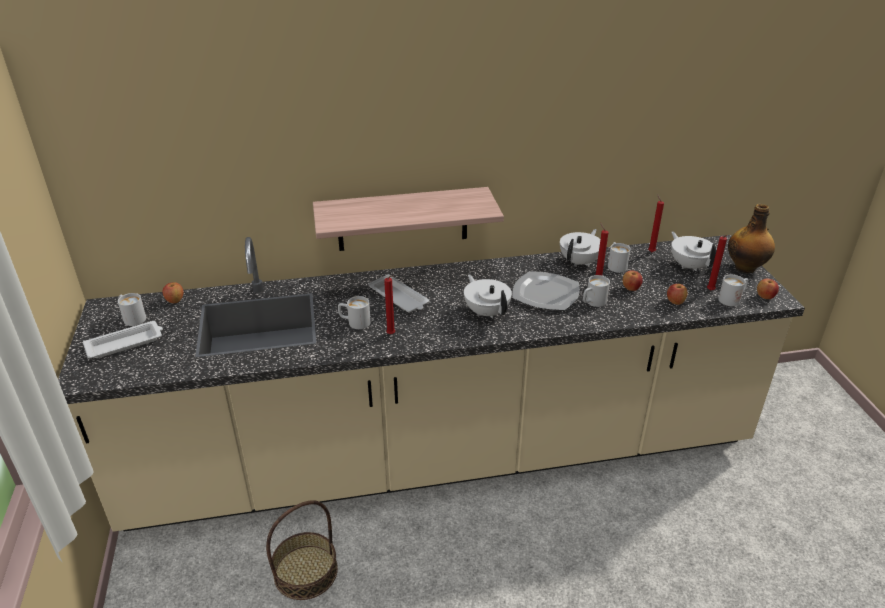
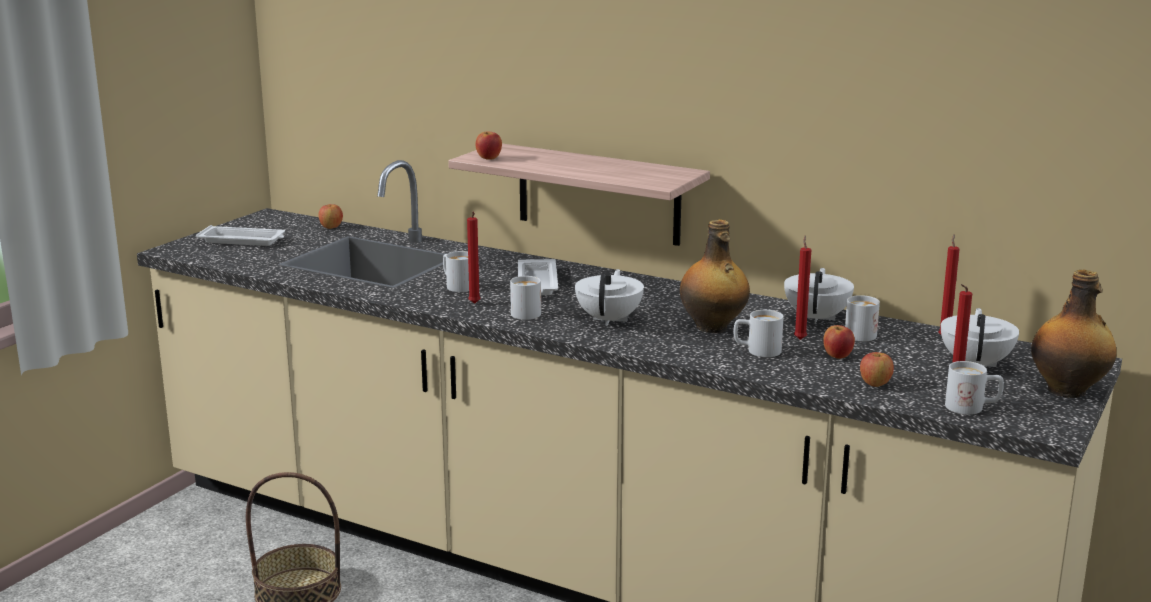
camera: 40 degrees right, 15 degrees down
white mug [118,293,146,326] -> white mug moved to [510,276,541,320]
plate [512,271,580,310] -> bottle [680,220,750,333]
white teapot [560,229,600,267] -> white teapot turned 60 degrees counterclockwise [784,268,854,324]
apple [757,279,779,299] -> apple moved to [476,132,502,160]

